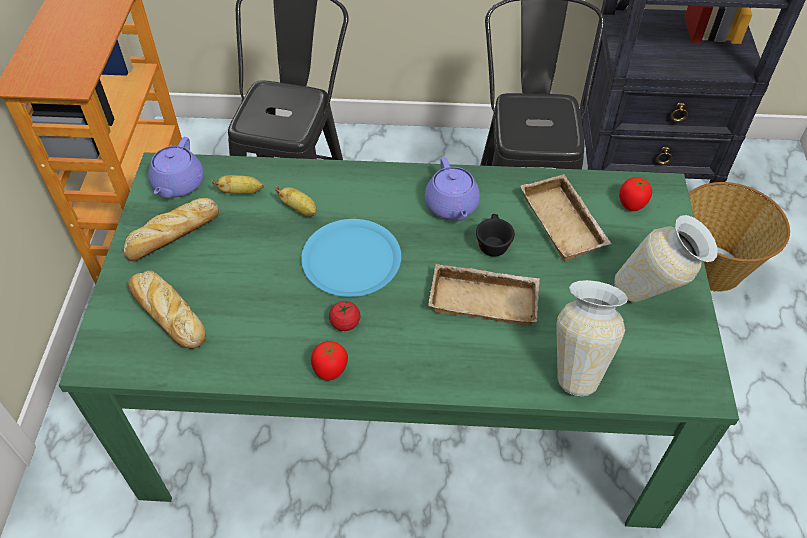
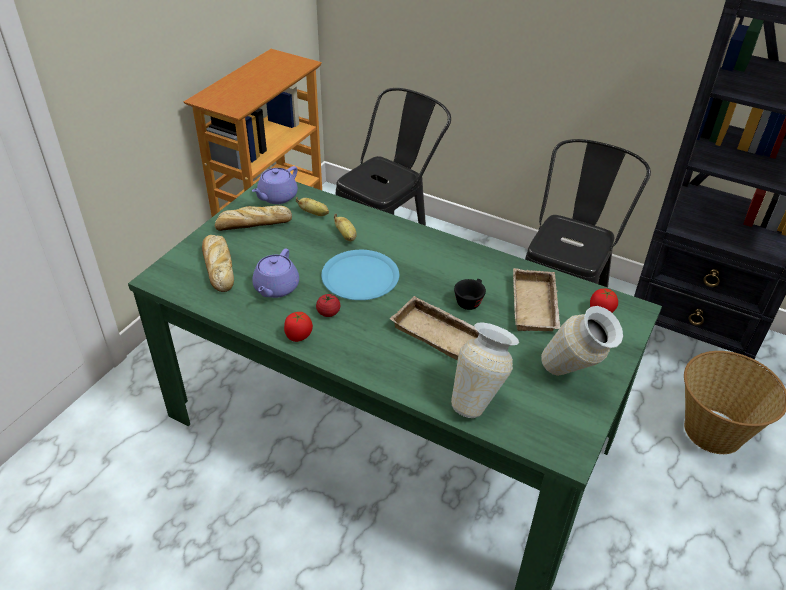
camera: 25 degrees right, 10 degrees down
purple teapot [425,157,480,221] -> purple teapot moved to [252,249,299,298]

